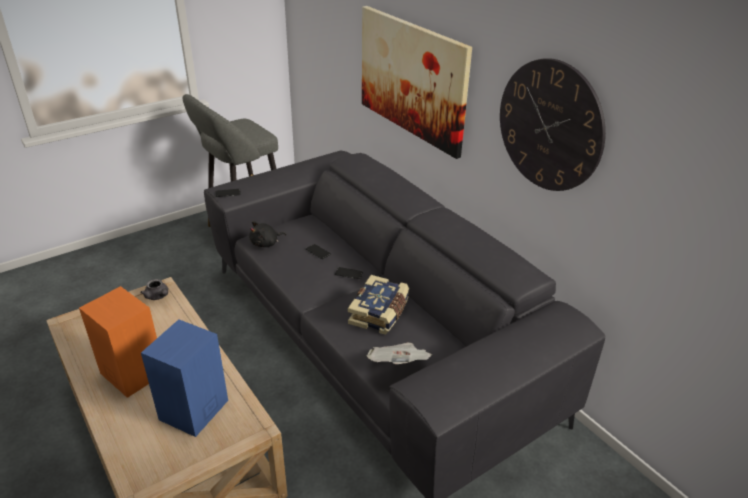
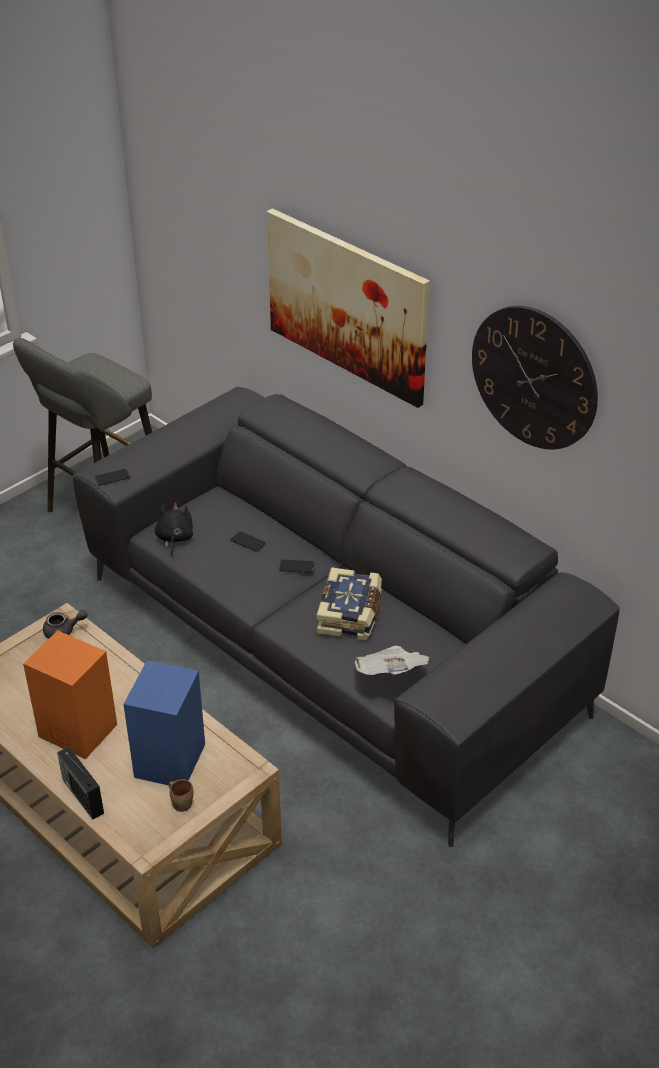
camera: 10 degrees left, 5 degrees up
grey teapot [140,279,168,300] -> grey teapot turned 45 degrees counterclockwise [43,610,87,639]
black plush toy [249,221,286,247] -> black plush toy turned 135 degrees clockwise [155,503,193,556]
none -> radio [57,747,104,820]
none -> brown mug [169,779,194,812]

